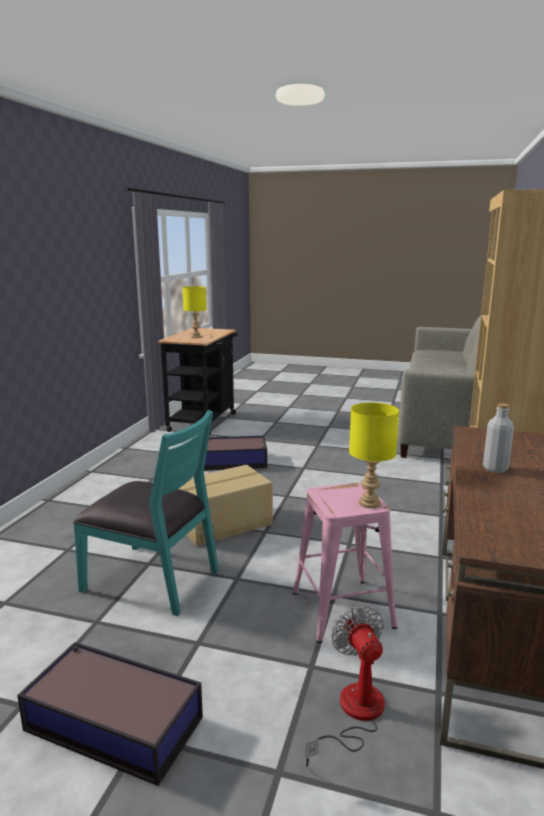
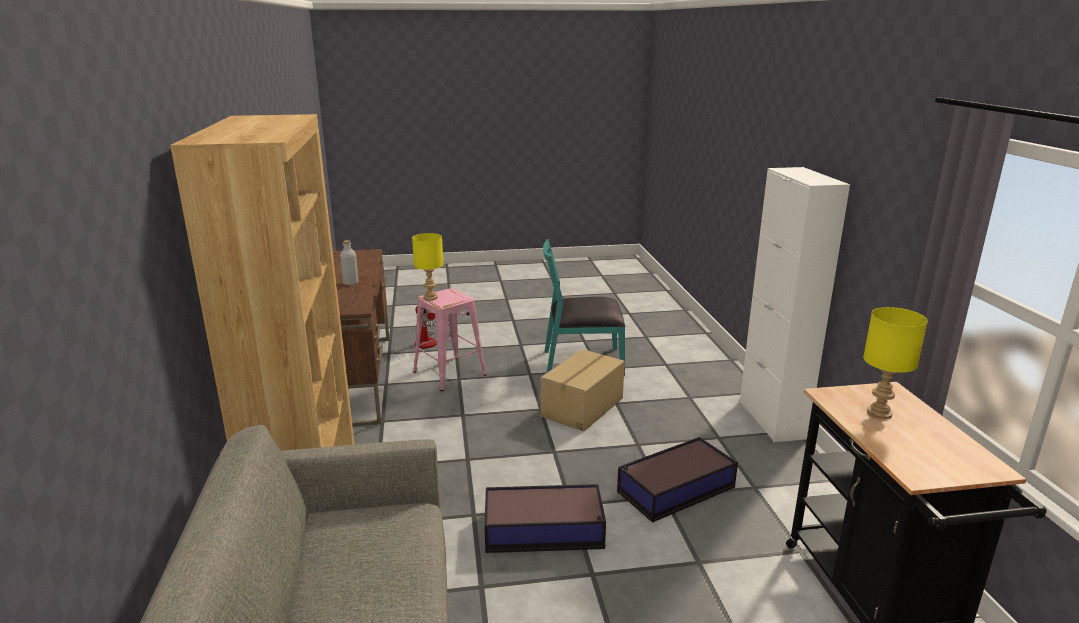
camera: 155 degrees right, 5 degrees up
storage box [17,642,203,786] -> storage box moved to [484,484,606,553]
none -> white cabinet [740,167,850,442]

